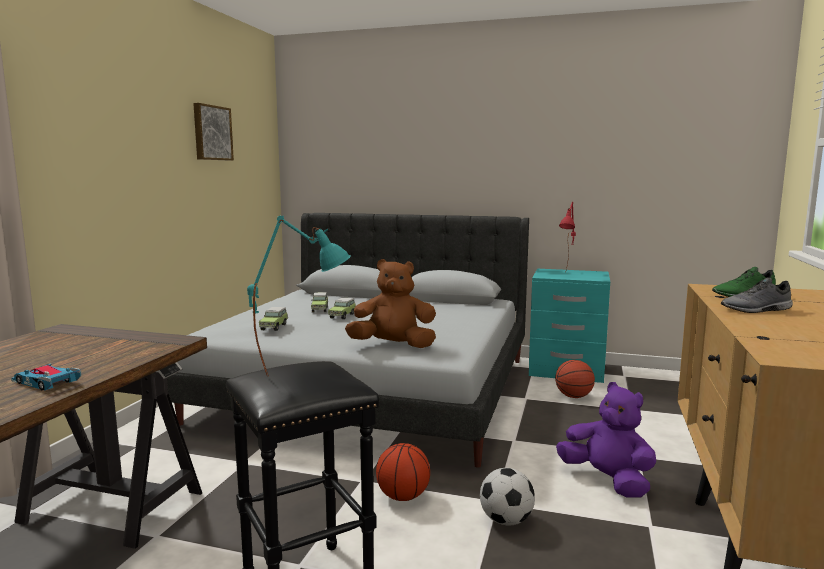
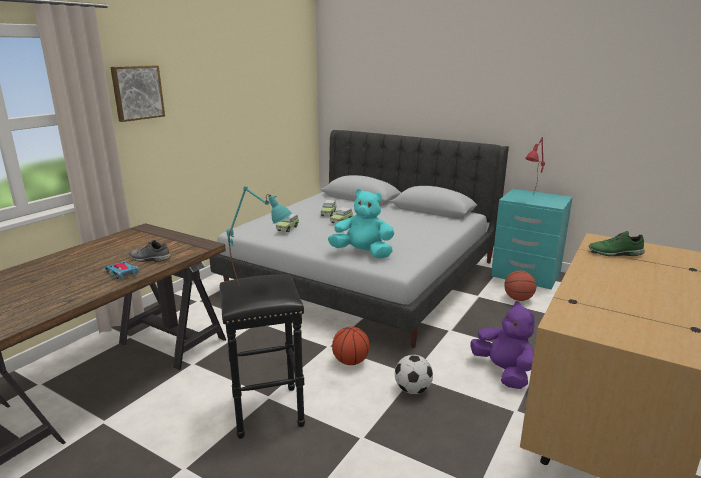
camera: 15 degrees right, 10 degrees up
picture [193,103,234,161] -> picture moved to [110,65,165,122]
brown plush toy [345,259,436,348] -> turquoise plush toy [328,189,394,259]
grey shoe [721,277,793,313] -> grey shoe moved to [129,240,171,262]

